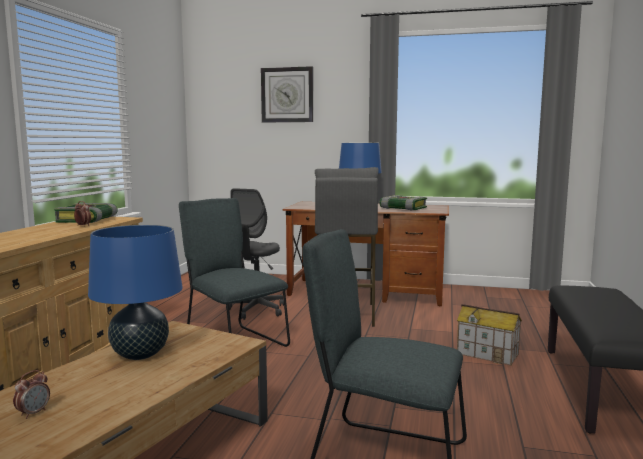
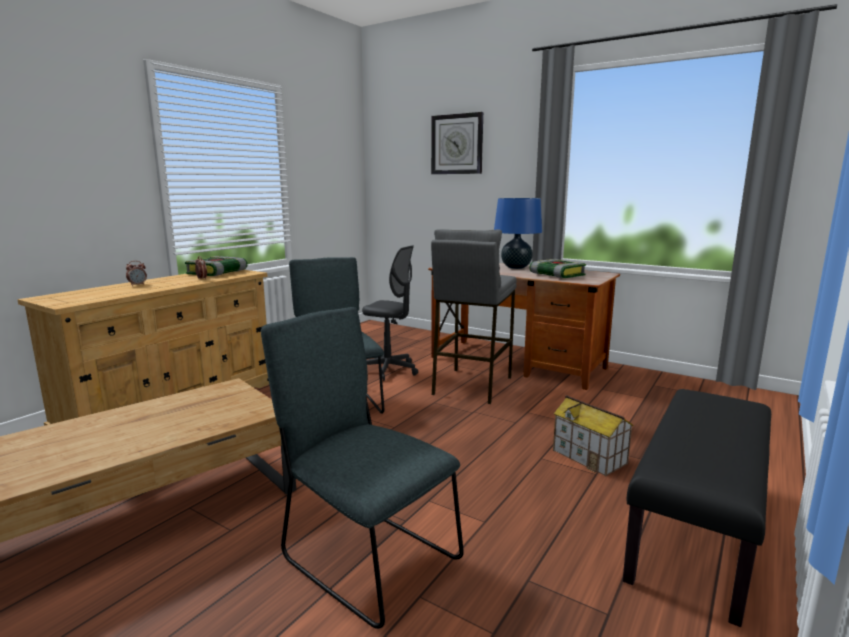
camera: 20 degrees right, 5 degrees up
alarm clock [13,370,50,419] -> alarm clock moved to [126,261,147,286]
blue table lamp [88,225,183,360] -> none
grey office chair [229,188,284,320] -> grey office chair turned 105 degrees counterclockwise [362,245,418,381]

